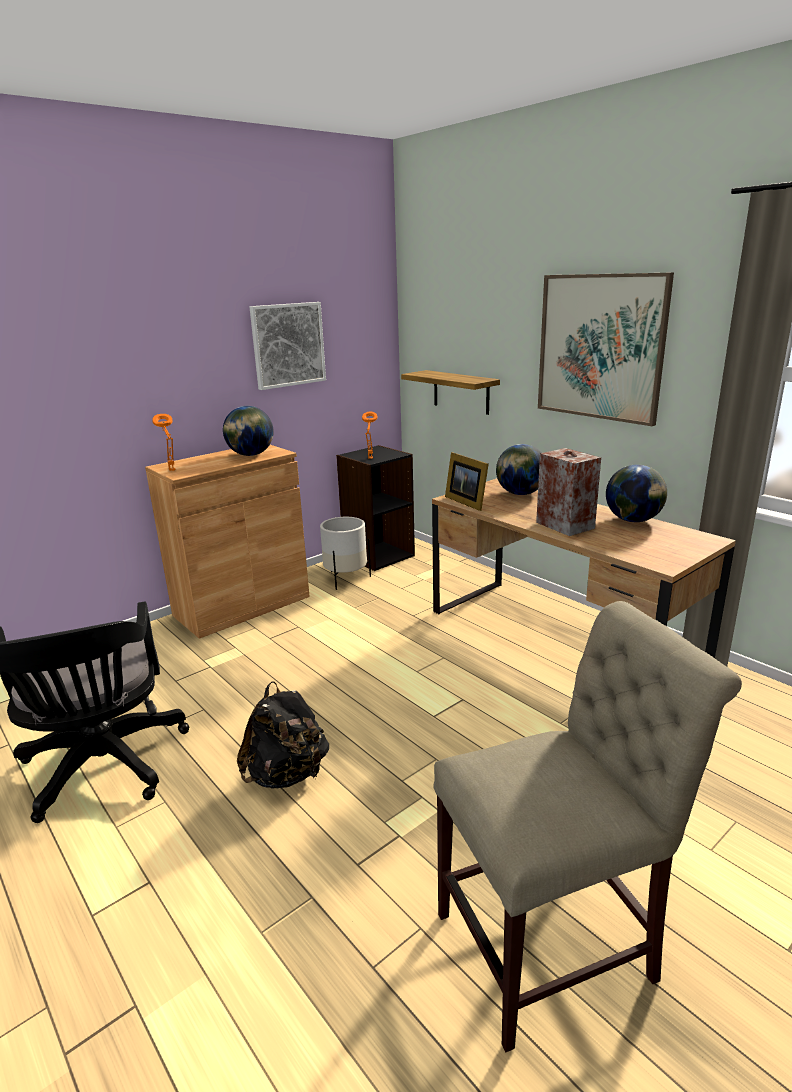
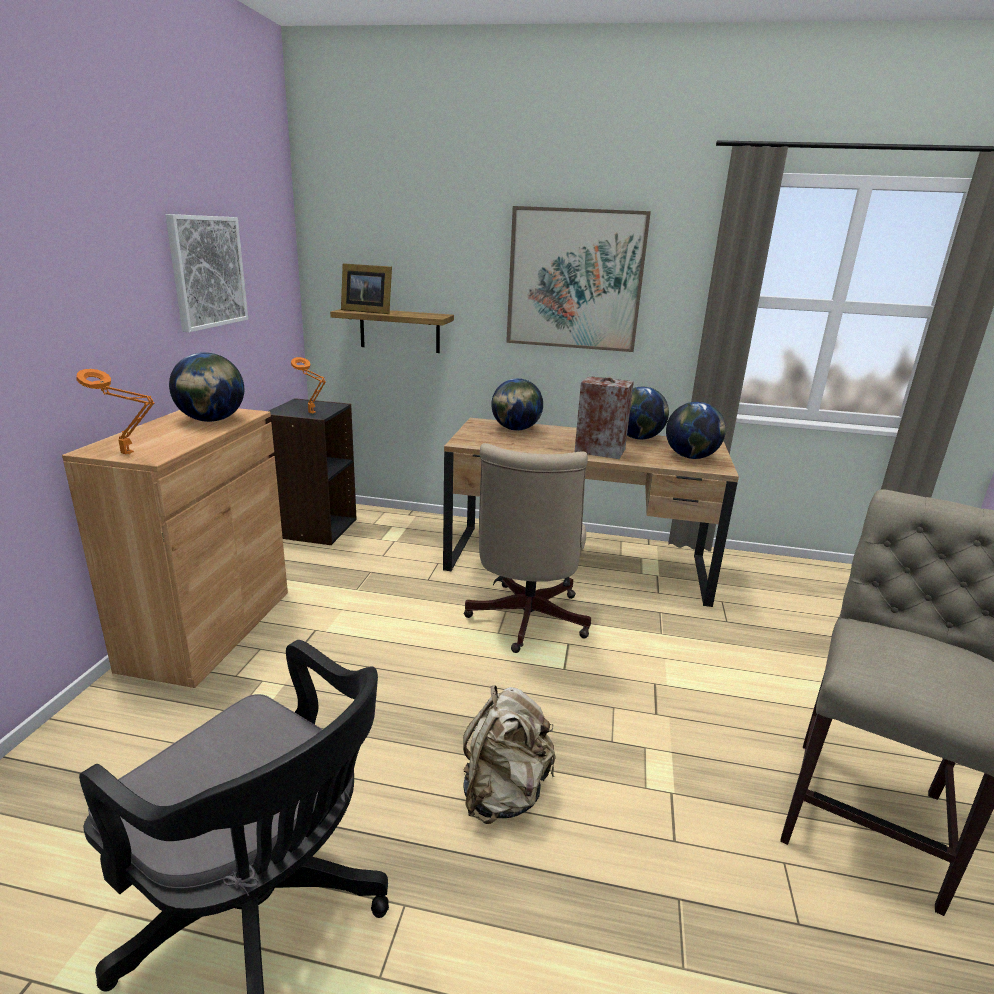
camera: 40 degrees left, 0 degrees up
black backpack [237,681,329,789] -> beige backpack [463,685,556,824]
white planter [320,517,371,590] -> none
picture frame [445,452,489,511] -> picture frame moved to [341,263,392,314]
none -> beige office chair [464,443,591,653]
none -> globe [666,402,726,459]

